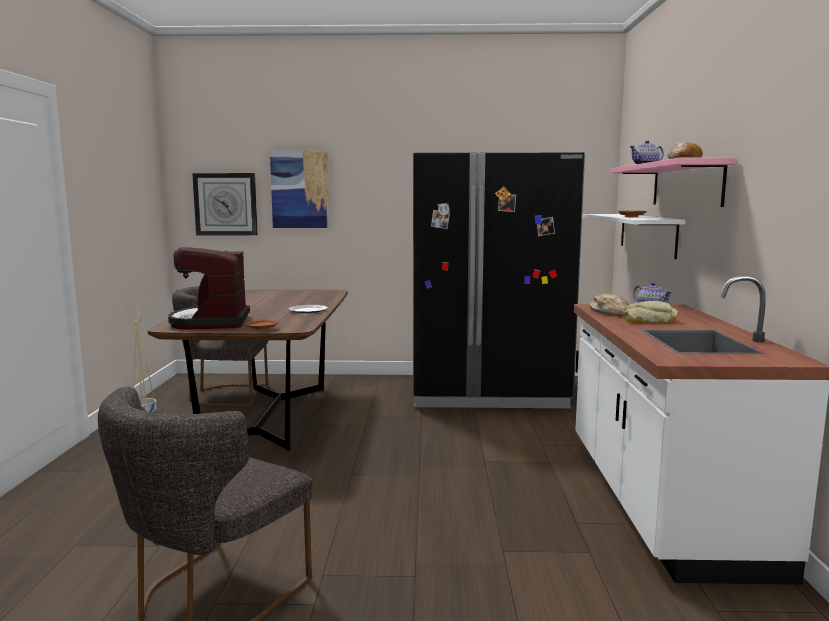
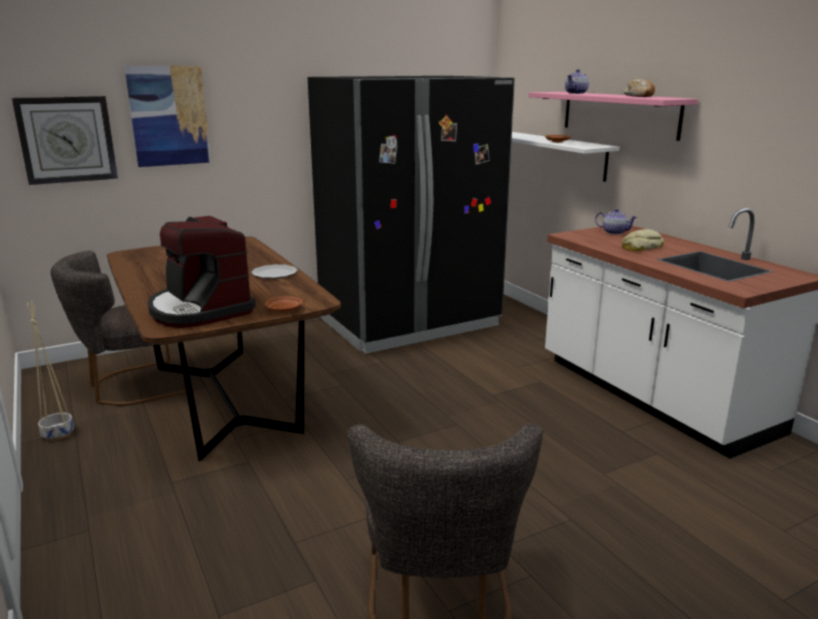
camera: 30 degrees left, 10 degrees up
bread [590,293,629,316] -> none

